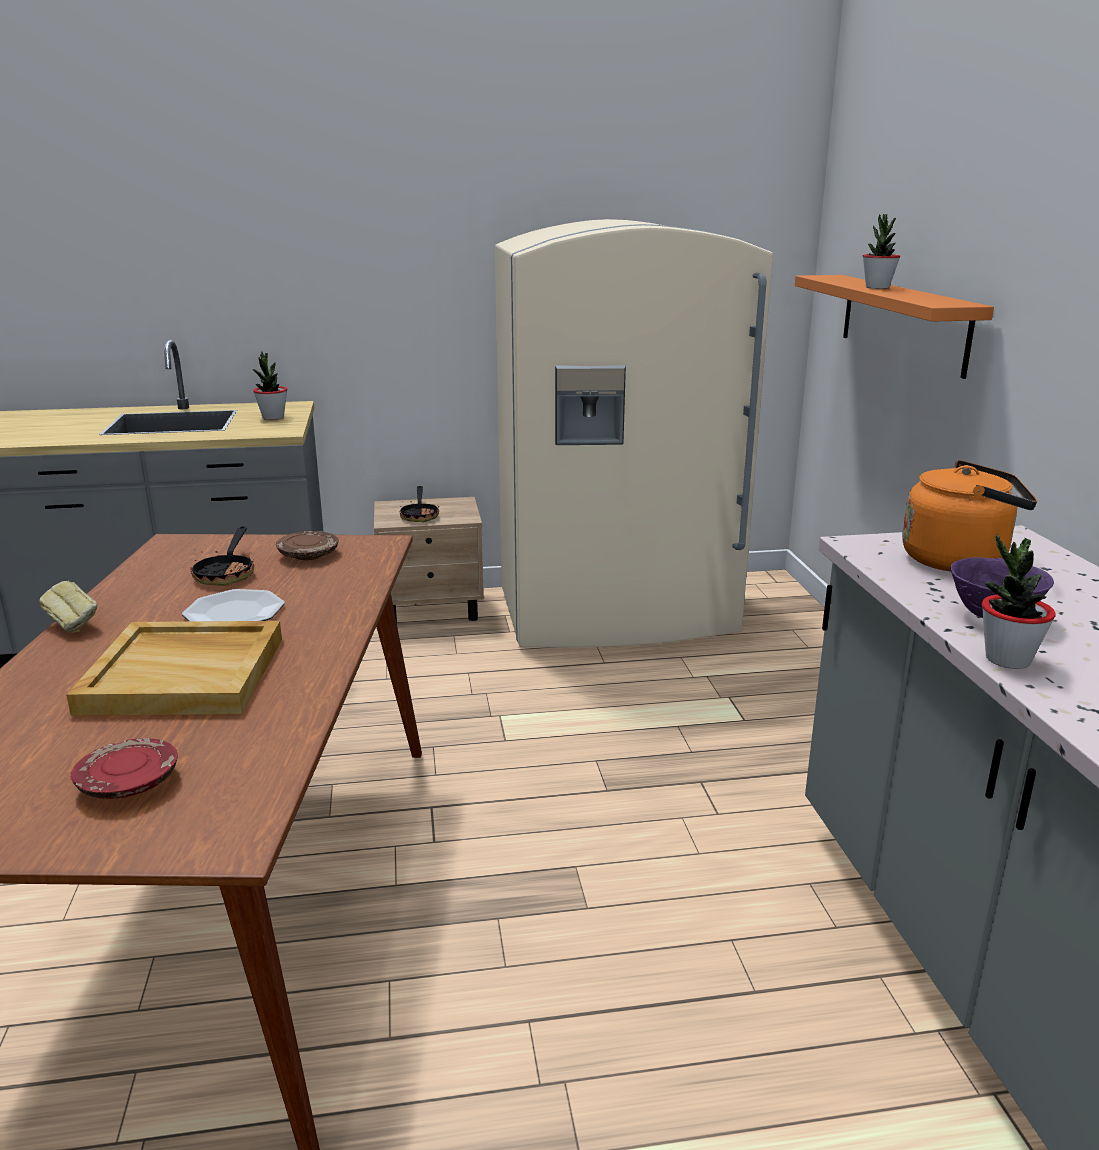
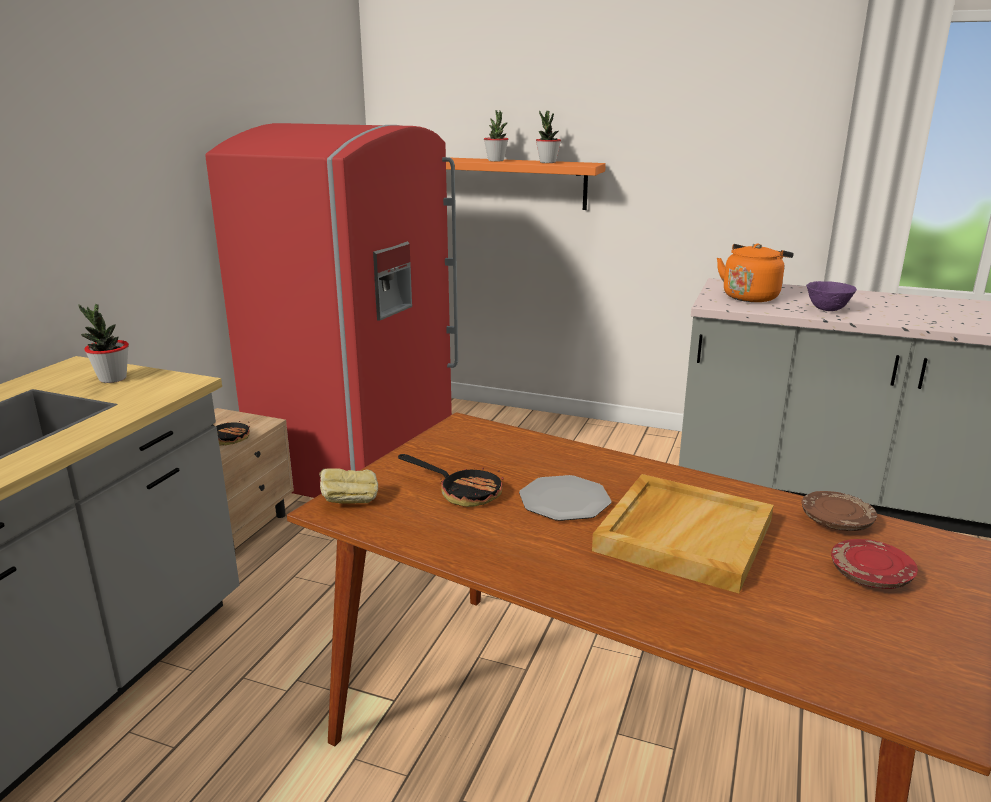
camera: 60 degrees left, 0 degrees up
bread [39,580,97,633] -> bread moved to [319,468,378,504]
brown plate [276,531,339,560] -> brown plate moved to [801,491,877,531]
beige fridge [495,219,773,648] -> red fridge [205,123,458,498]
potted plant [982,534,1056,669] -> potted plant moved to [536,111,561,163]

